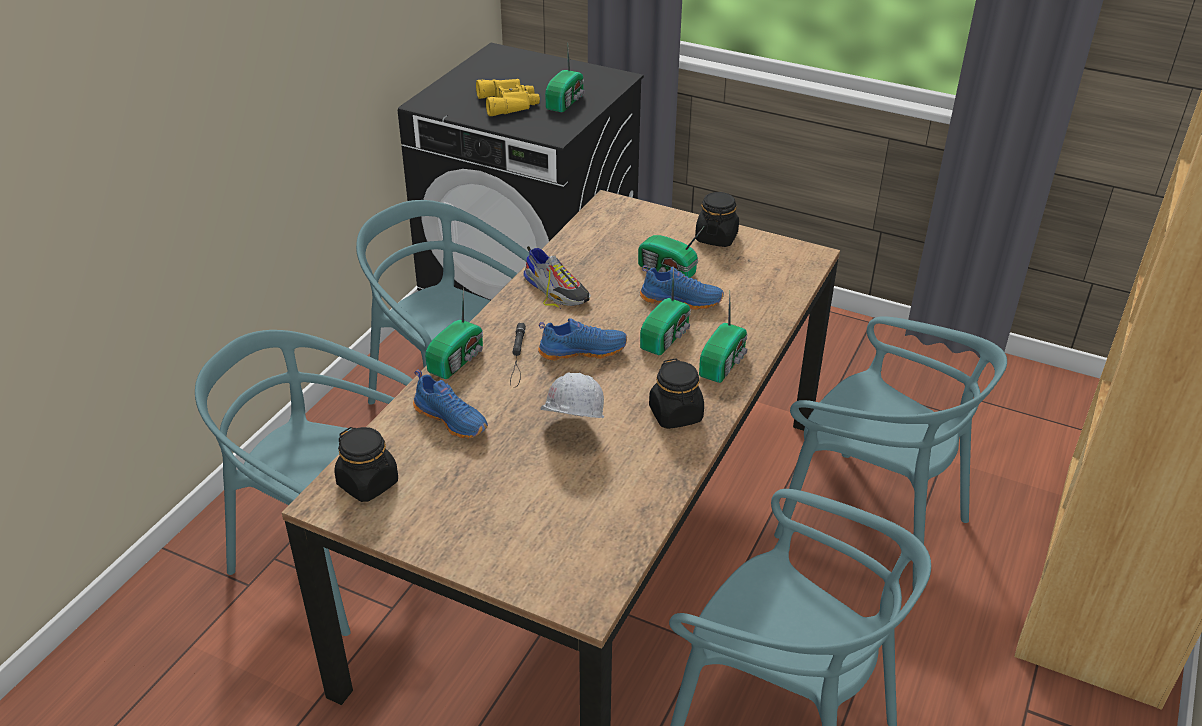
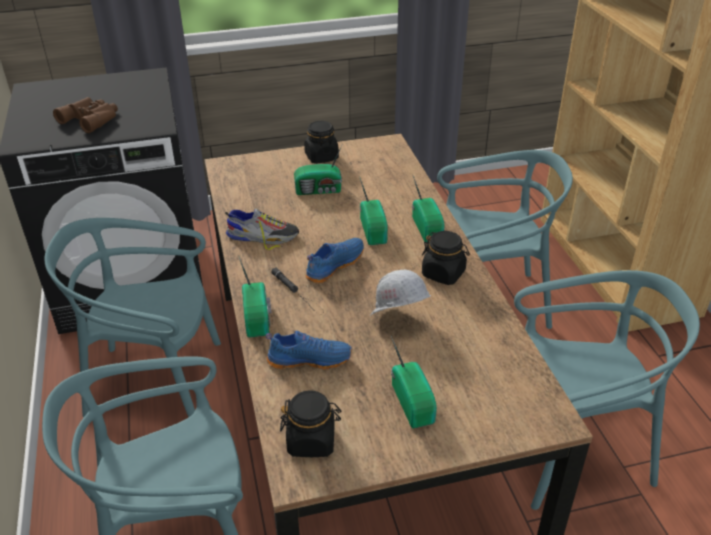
camera: 40 degrees left, 0 degrees up
yellow binoculars [476,79,540,116] -> brown binoculars [53,97,118,133]
radio [545,48,585,112] -> radio moved to [391,336,437,428]
blue shoe [640,265,724,310] -> none

